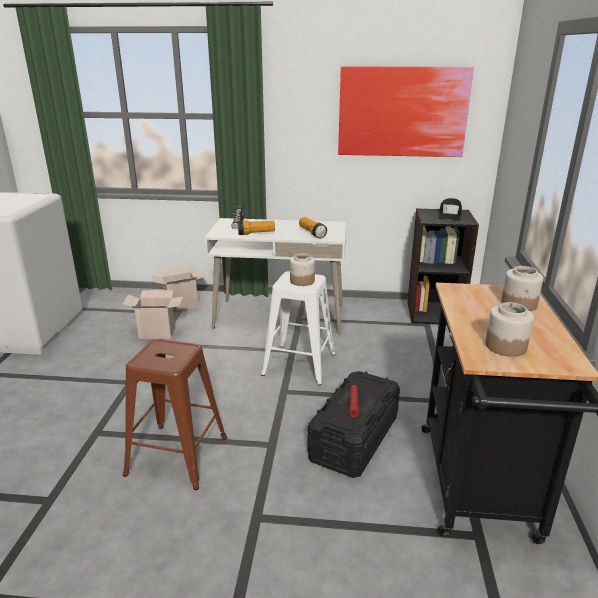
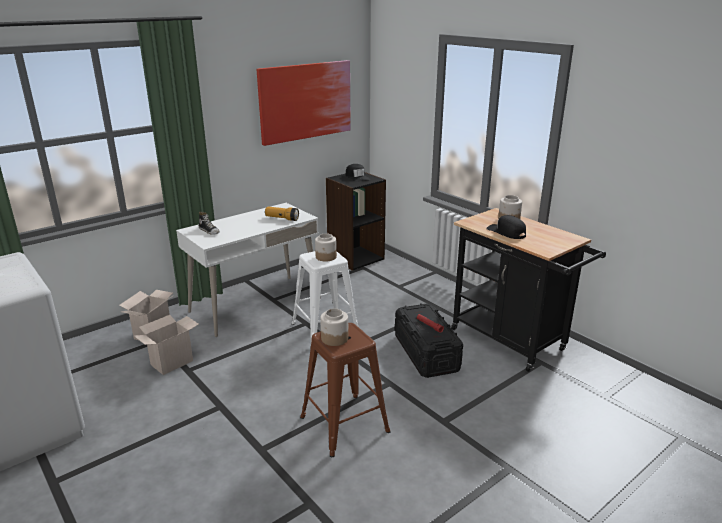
camera: 45 degrees left, 0 degrees up
flashlight [238,220,275,235] -> none
jar [485,302,534,357] -> jar moved to [320,308,348,346]
none -> black cap [486,215,526,239]

